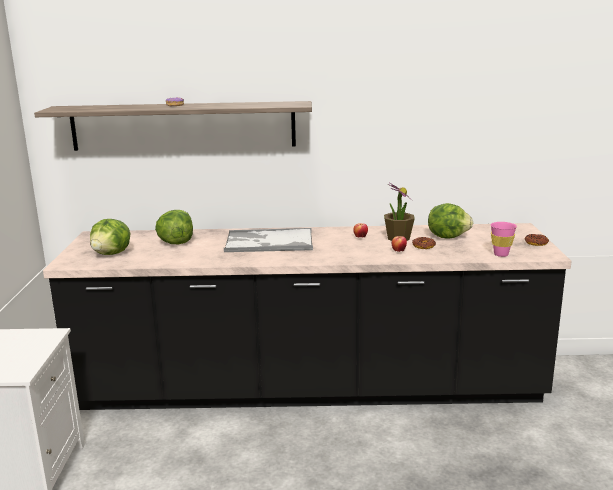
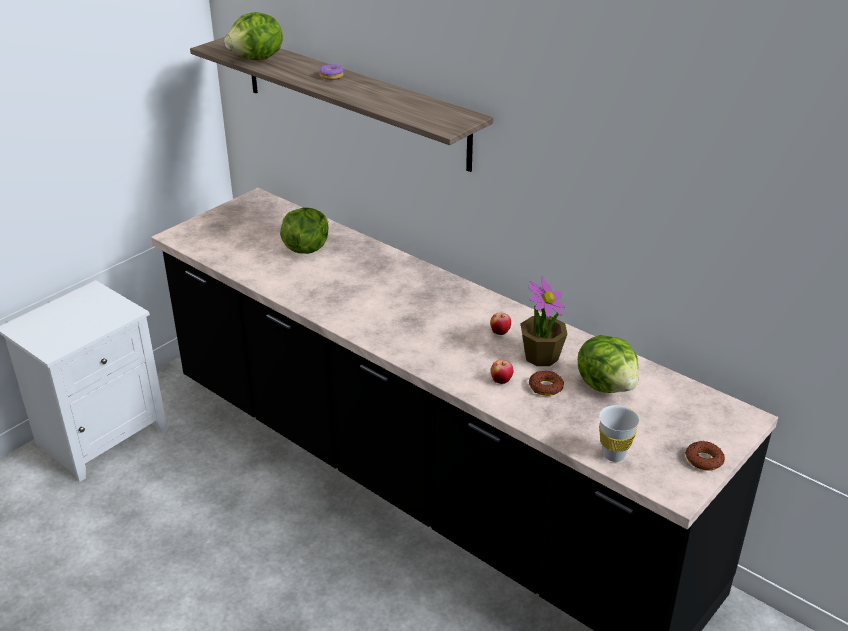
camera: 40 degrees right, 15 degrees up
lettuce [90,219,130,255] -> lettuce moved to [224,12,283,60]
tray [224,228,313,252] -> none
pink cup [491,222,517,257] -> white cup [599,405,640,462]

